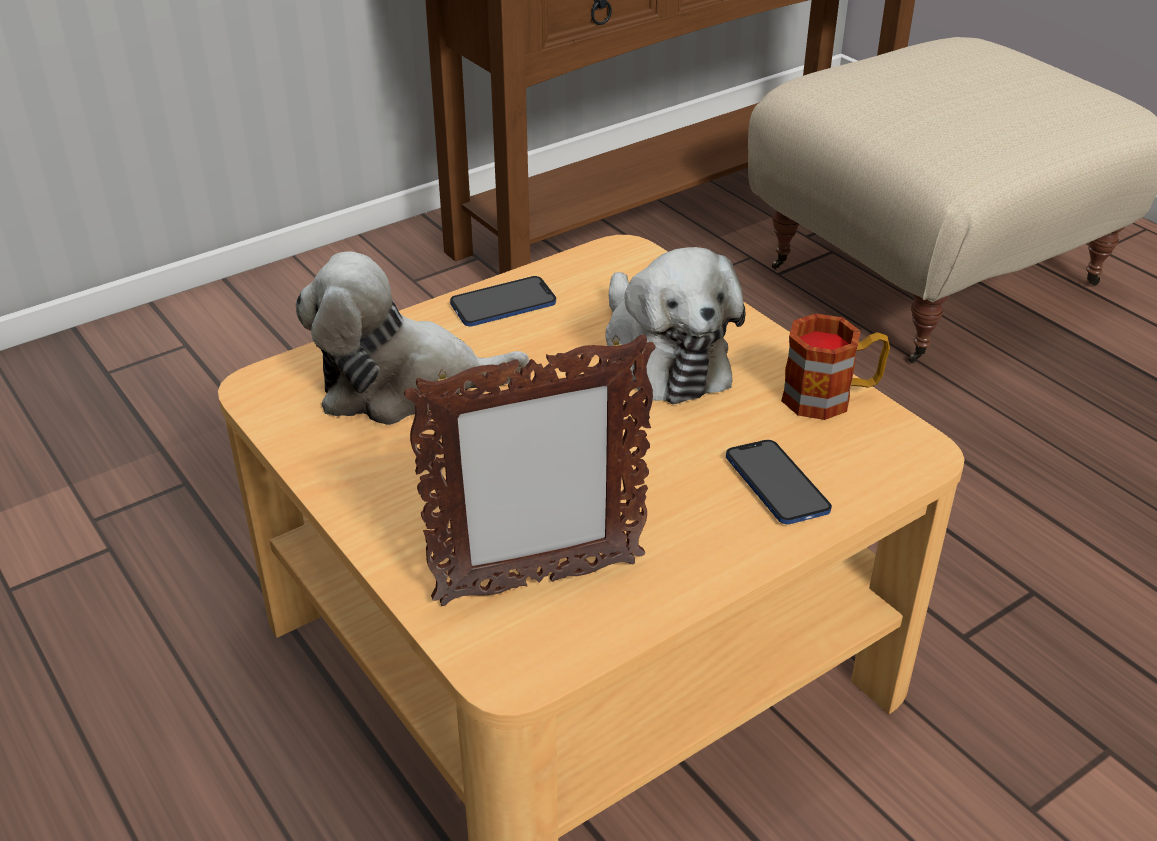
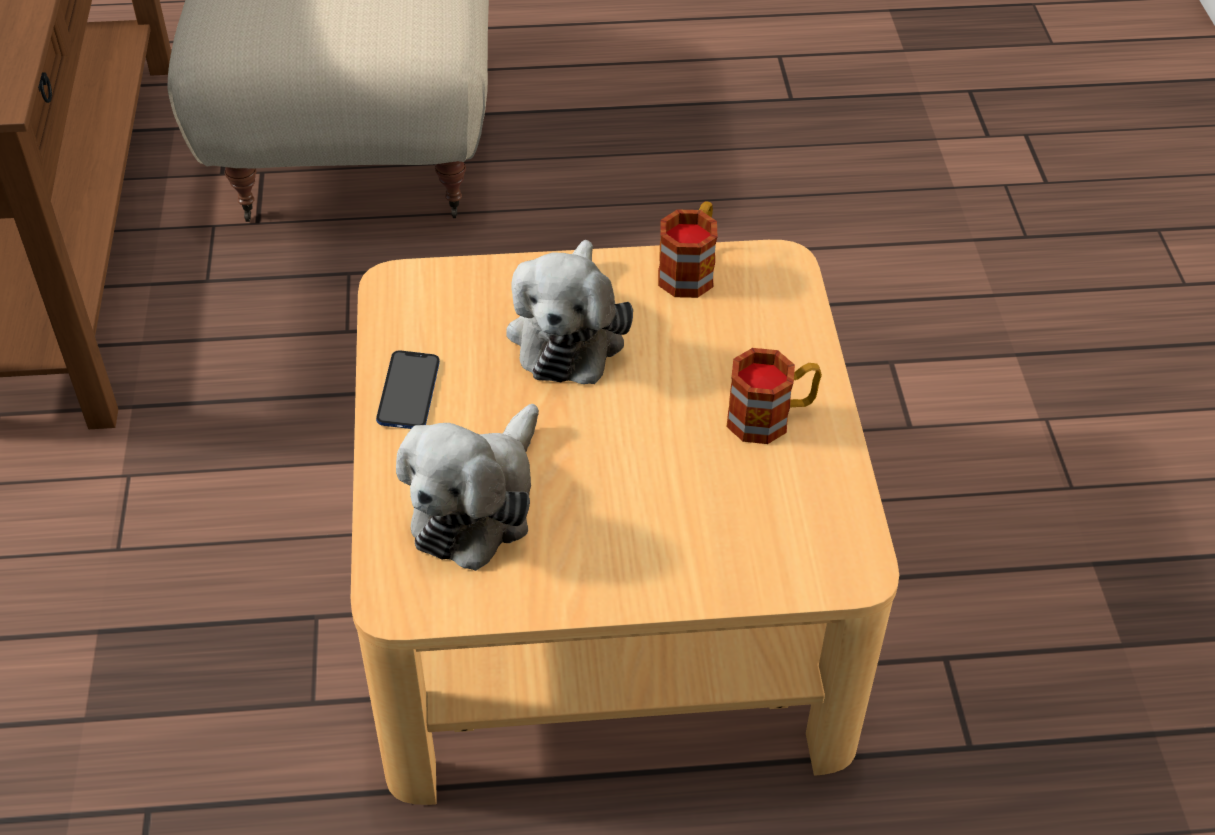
camera: 60 degrees left, 10 degrees up
picture frame [404,334,656,606] -> none
plush toy [606,247,746,404] -> plush toy turned 90 degrees clockwise [506,240,633,384]
phone [726,440,832,524] -> none
none -> mug [727,348,822,444]

